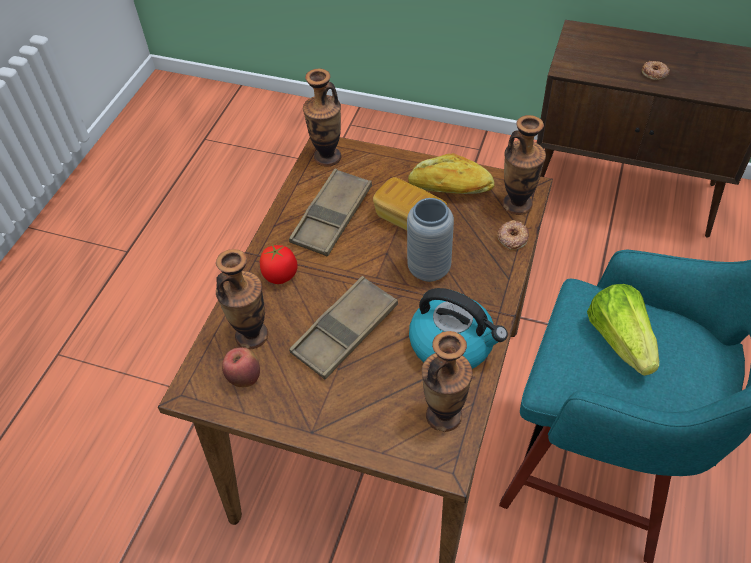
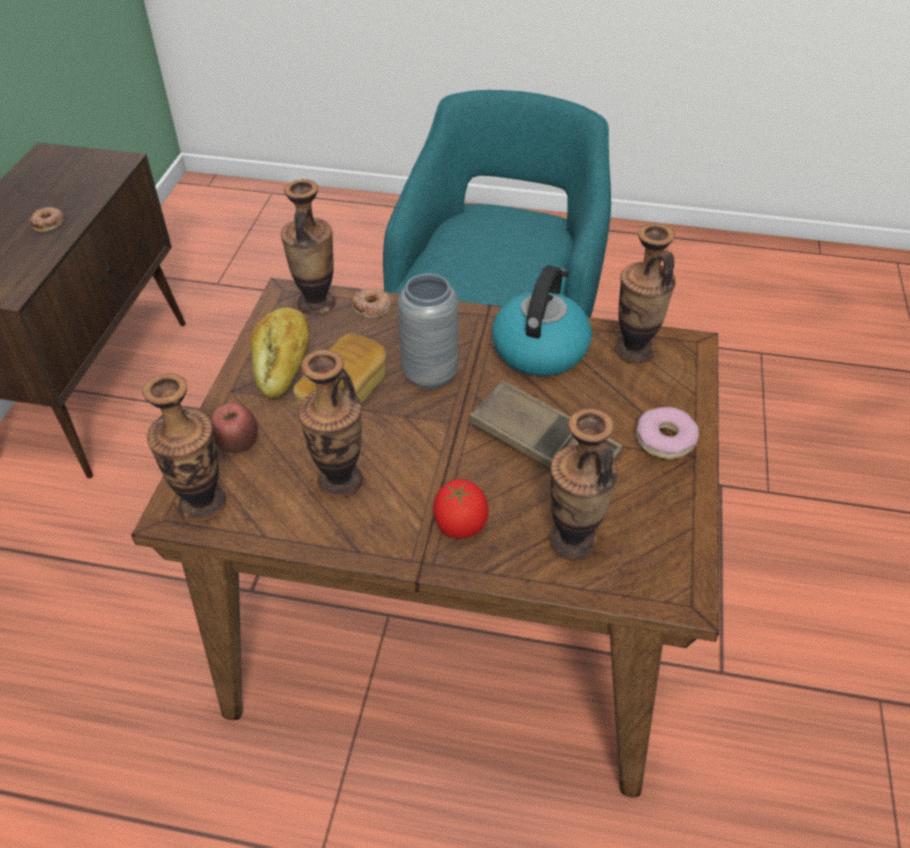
camera: 100 degrees left, 5 degrees down
apple [222,347,260,387] -> apple moved to [210,403,258,452]
brown tray [289,169,372,256] -> vase [298,350,363,498]
lettuce [587,284,659,376] -> none
none -> donut [636,407,699,460]

